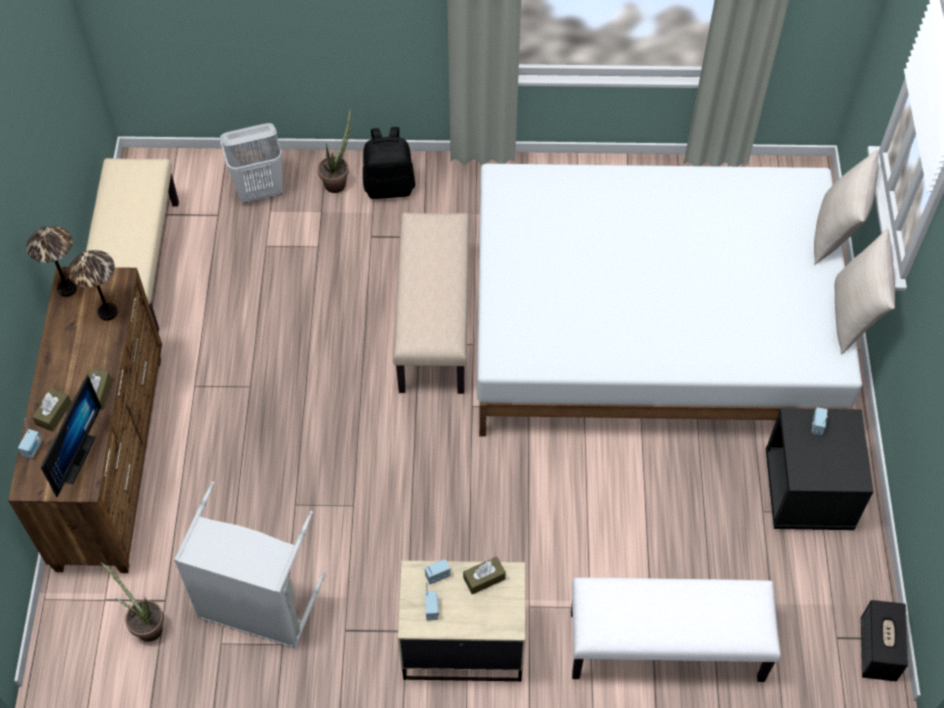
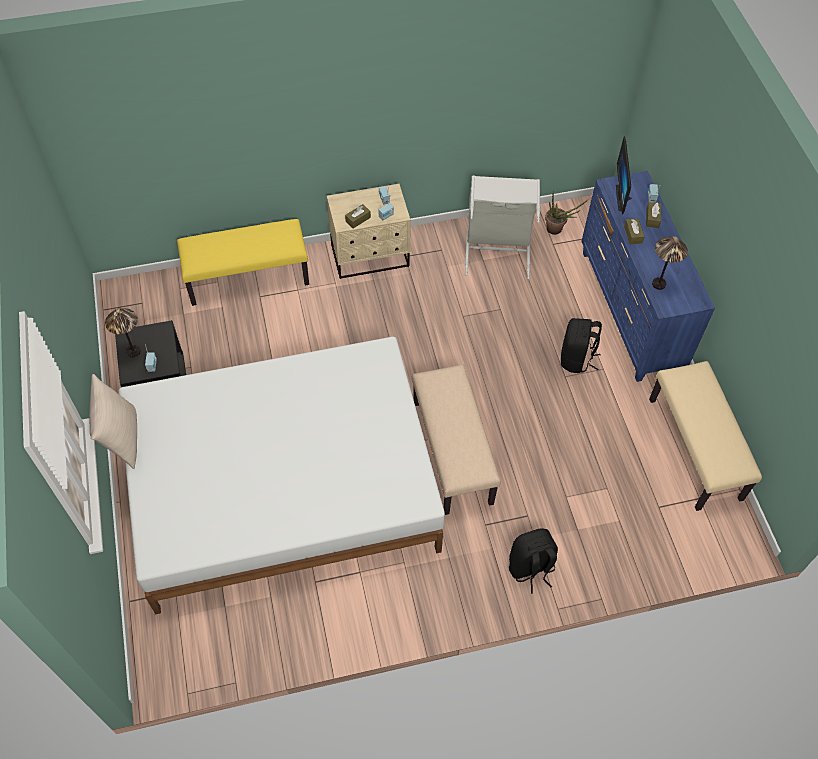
camera: 165 degrees right, 0 degrees up
brown dresser [8,267,162,573] -> blue dresser [581,171,715,382]
table lamp [26,226,77,297] -> table lamp moved to [105,308,140,358]
white laundry basket [220,123,283,203] -> none
potted plant [318,107,351,193] -> none
white bench [571,578,781,682] -> yellow bench [177,219,309,306]
beige pillow [814,150,879,265] -> none
speaker [861,600,908,681] -> none
none -> black backpack [561,318,602,373]

